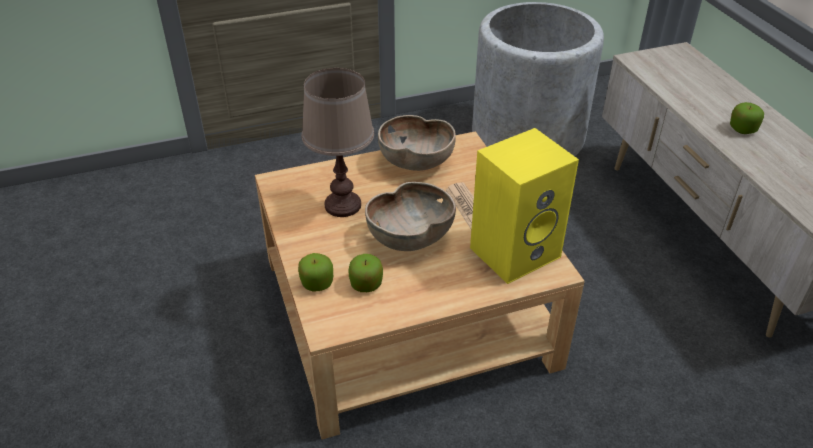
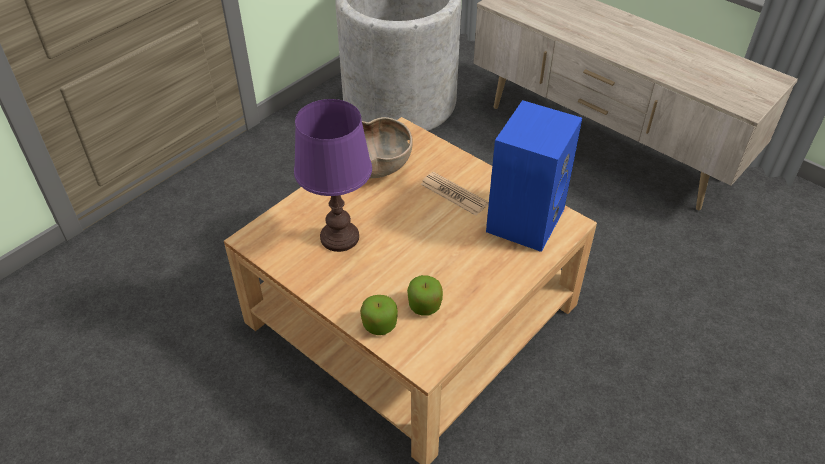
camera: 30 degrees left, 5 degrees up
brown table lamp [302,68,374,217] -> purple table lamp [294,99,372,252]
brown bowl [365,182,456,251] -> none
yellow speaker [470,128,579,284] -> blue speaker [486,100,582,252]
apple [730,102,764,134] -> none

